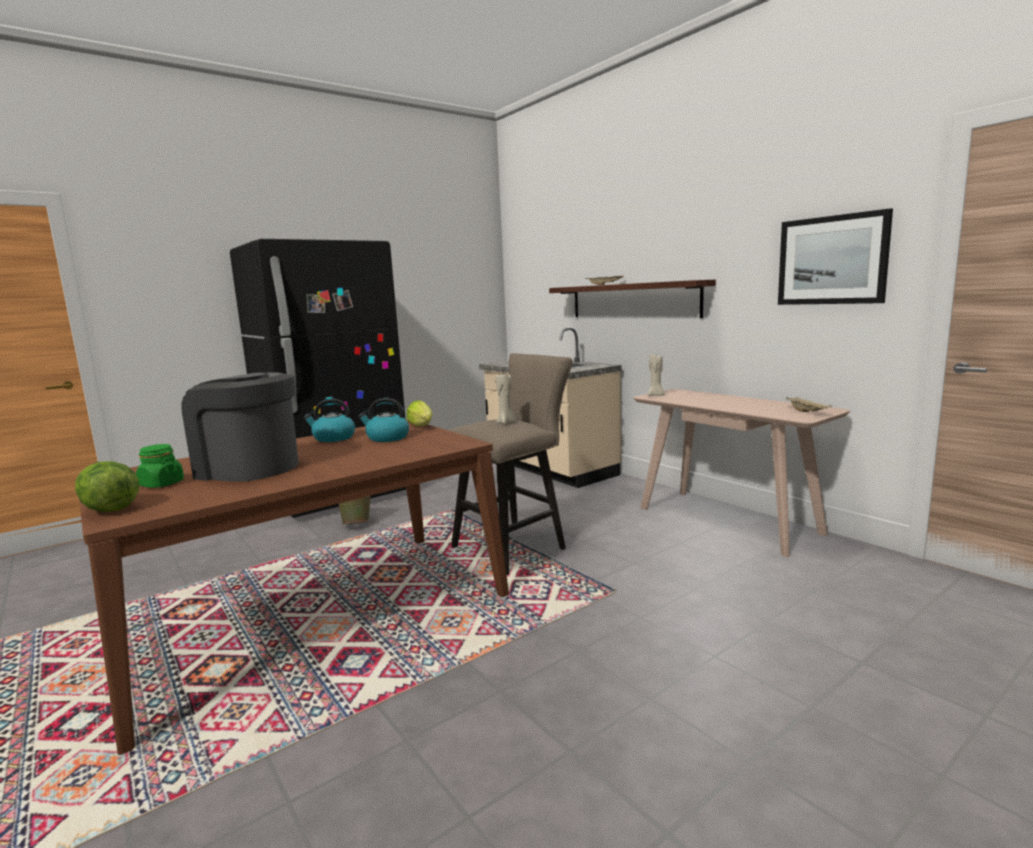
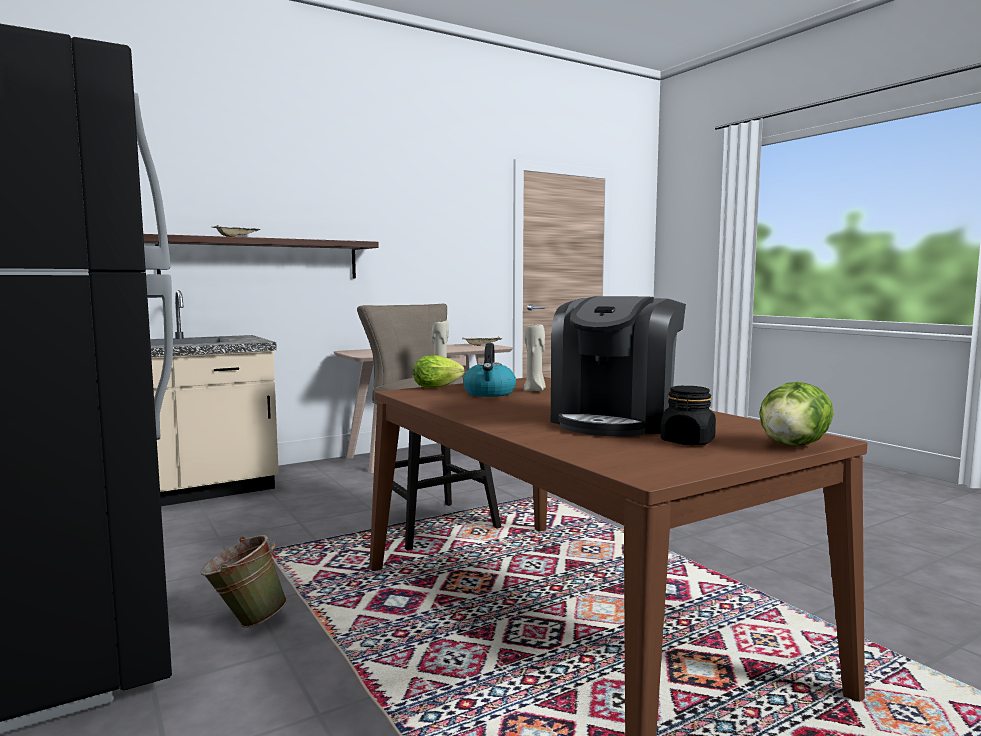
camera: 85 degrees left, 5 degrees down
green jar [136,444,184,488] -> black jar [661,386,716,445]
kettle [303,398,355,442] -> none
beige candle [648,355,664,396] -> beige candle moved to [524,325,546,392]
picture [778,208,893,305] -> none

